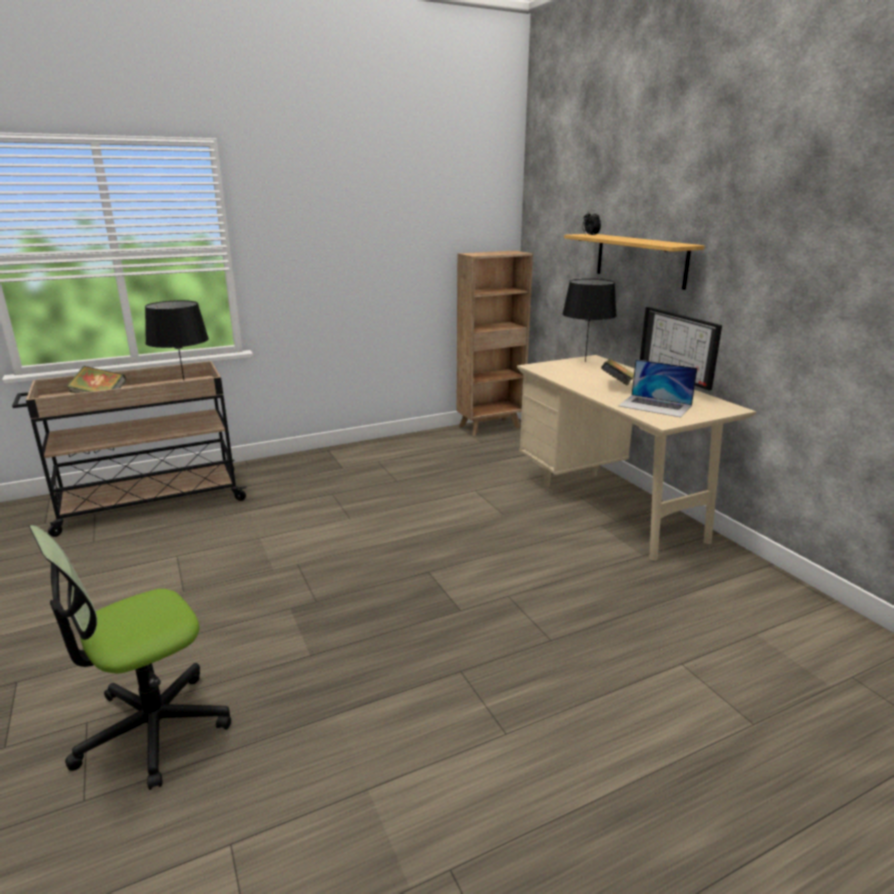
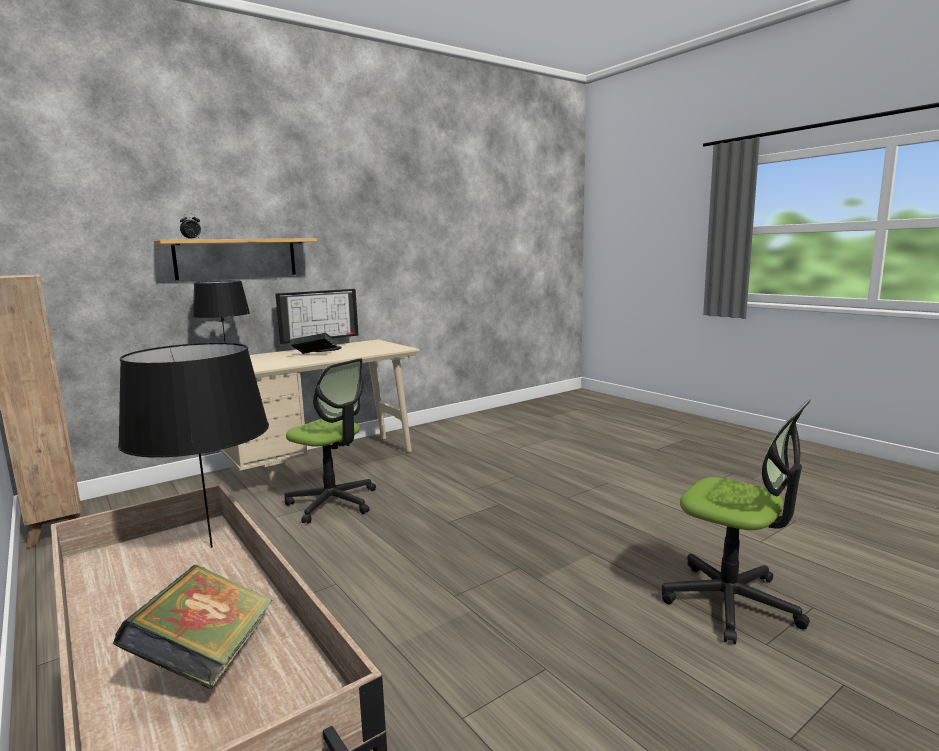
camera: 100 degrees left, 10 degrees down
laptop [618,359,697,417] -> none
none -> office chair [284,358,376,524]

